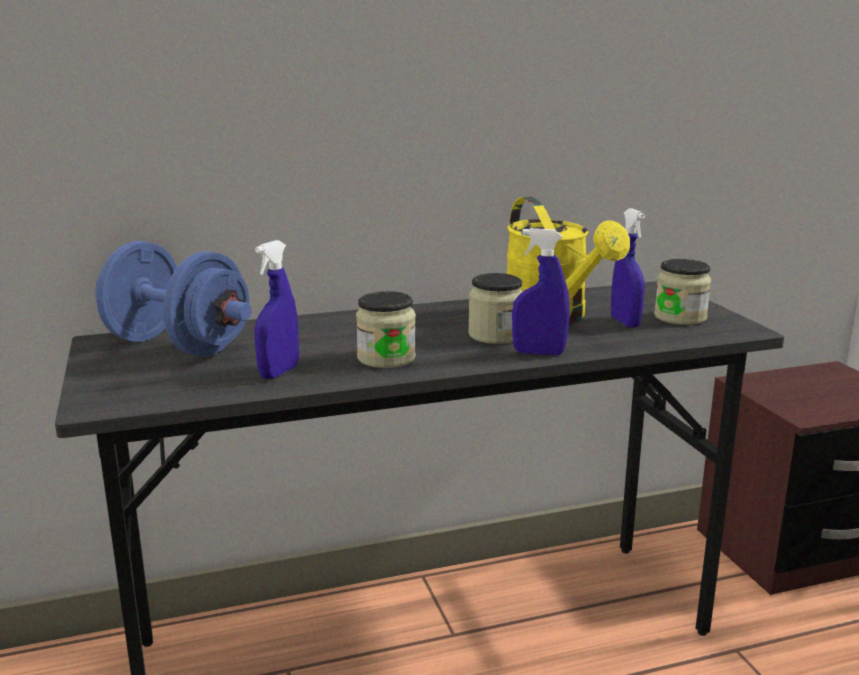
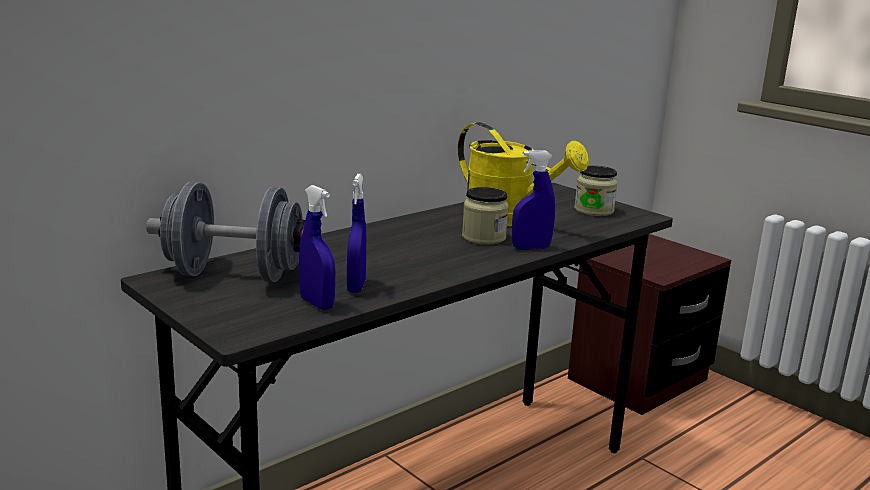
camera: 25 degrees left, 0 degrees up
blue dumbbell [95,241,252,357] -> grey dumbbell [146,182,305,282]
jar [356,291,416,368] -> none
blue spray bottle [611,208,645,328] -> blue spray bottle moved to [299,185,335,310]

